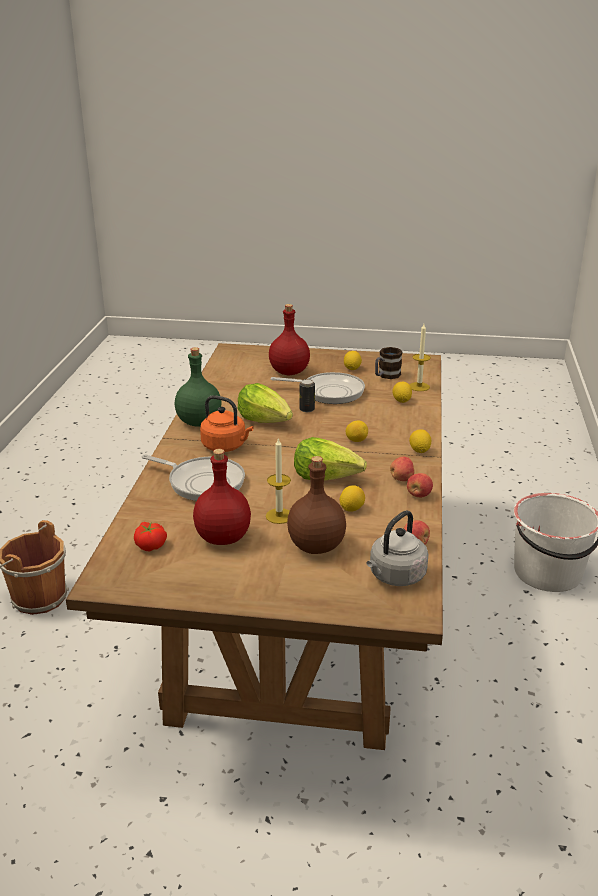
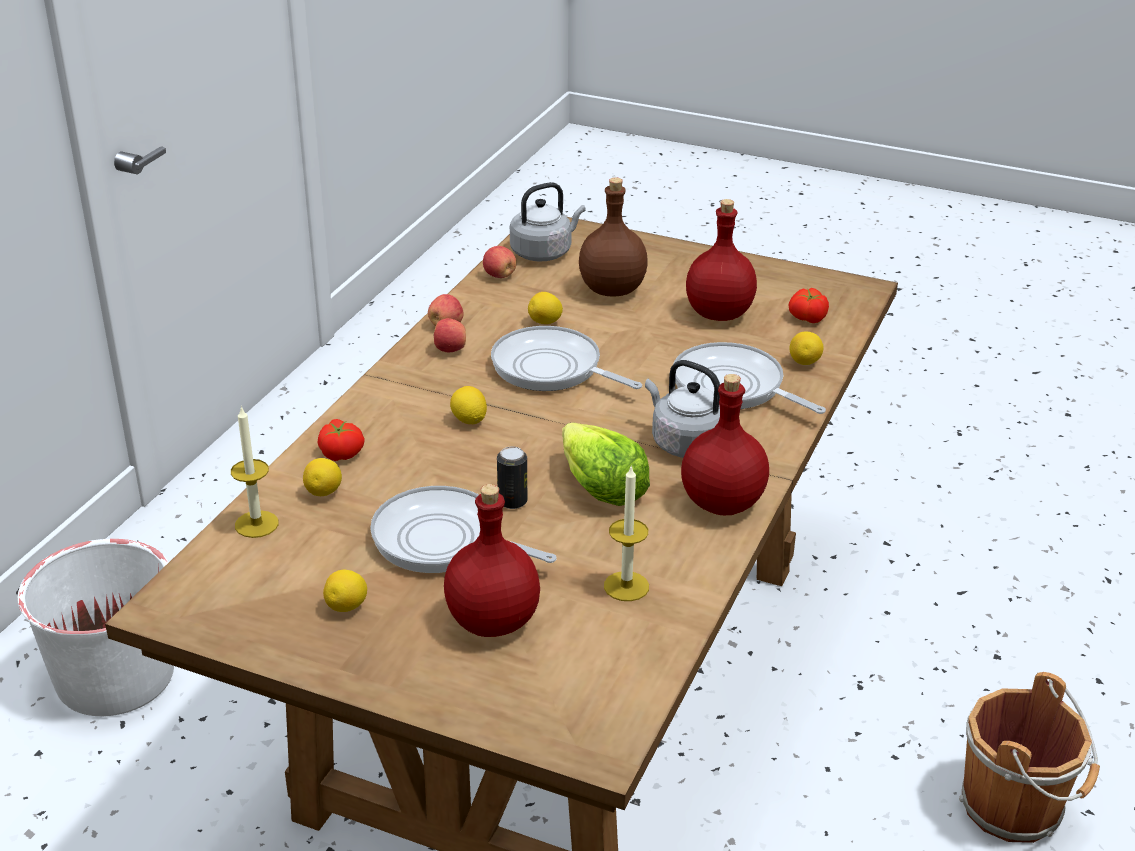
camera: 165 degrees left, 5 degrees up
green bottle [175,347,222,427] -> red bottle [681,374,769,515]
orange kettle [200,395,253,452] -> grey kettle [645,360,720,458]
candle [266,437,291,524] -> candle moved to [604,466,649,601]
lettuce [294,437,367,480] -> frying pan [491,326,642,391]
mug [375,347,403,379] -> none
lemon [409,429,431,453] -> lemon moved to [790,331,823,365]
none -> tomato [318,419,365,461]

